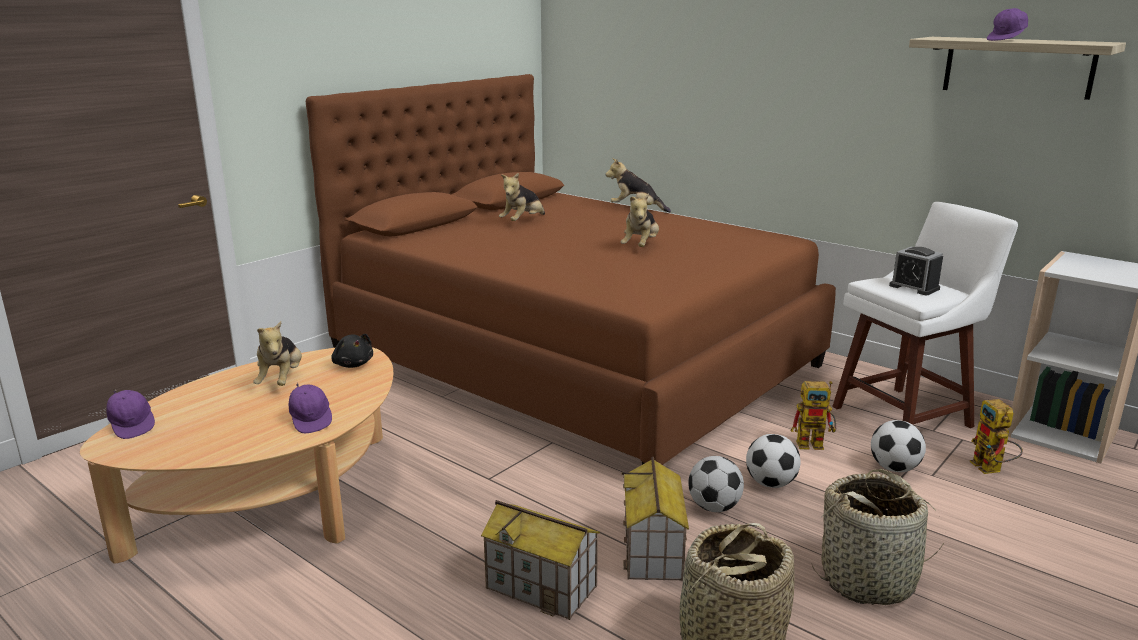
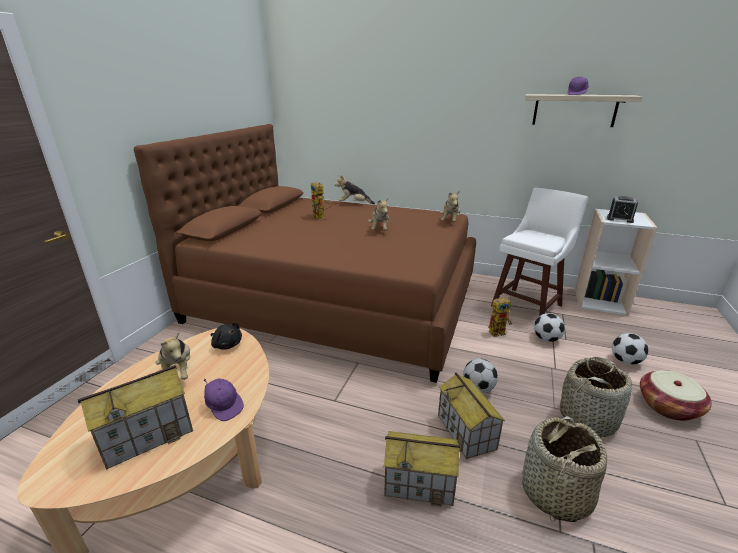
camera: 20 degrees left, 5 degrees up
purple cap [106,389,155,439] -> none
plush toy [499,173,545,221] -> plush toy moved to [440,191,461,222]
football [746,434,801,488] -> football moved to [612,333,649,365]
alarm clock [889,246,943,295] -> alarm clock moved to [607,196,638,223]
toy robot [970,399,1023,474] -> toy robot moved to [311,182,331,219]
none -> toy house [77,365,193,470]
none -> basket [640,370,712,421]

